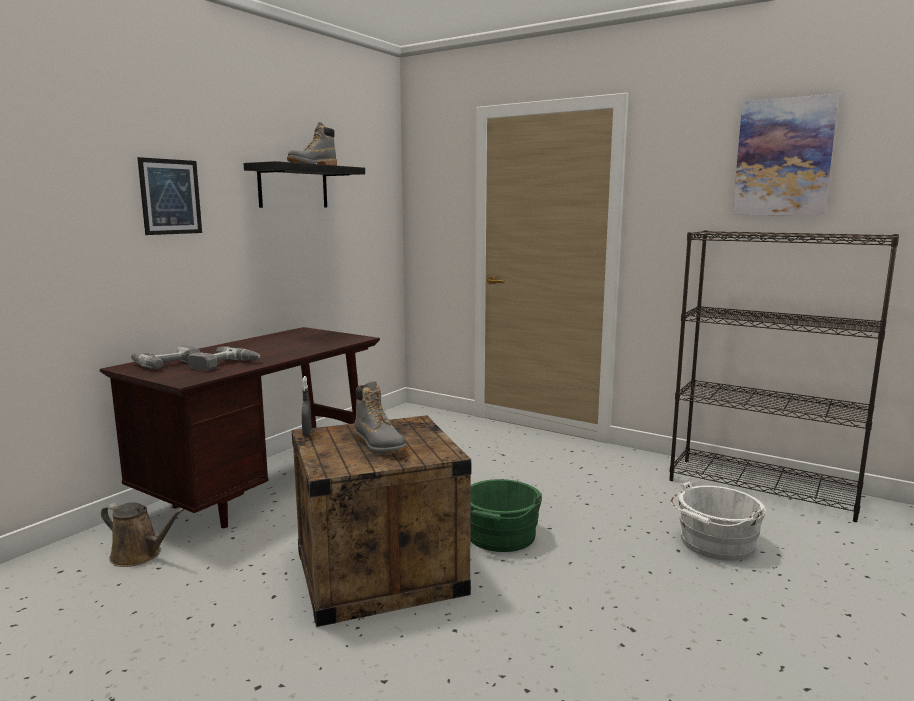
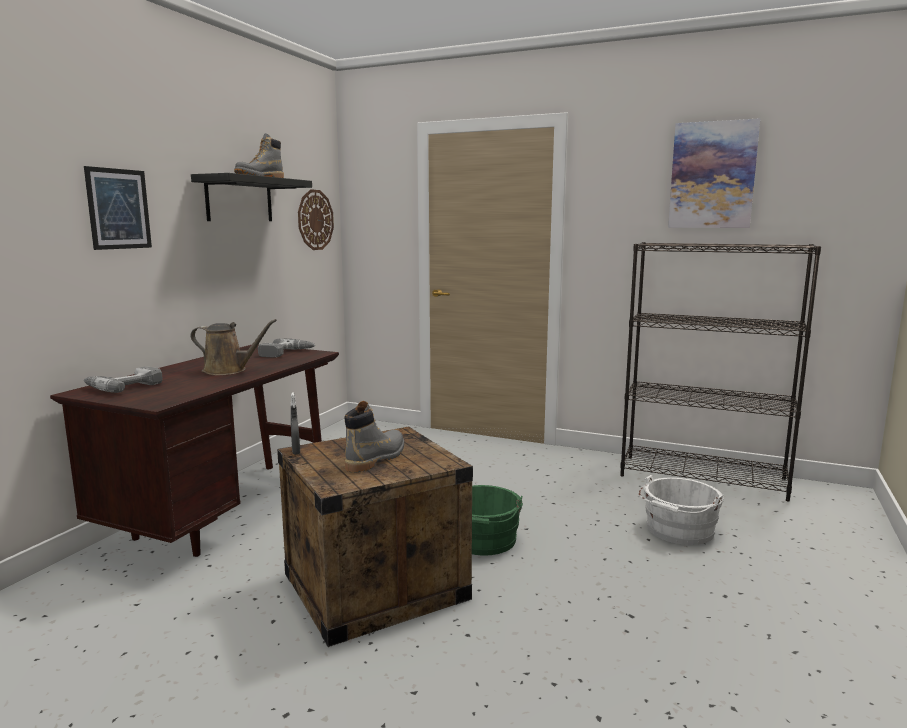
camera: 10 degrees left, 0 degrees up
brown watering can [101,503,184,567] -> brown watering can moved to [190,319,277,375]
power drill [188,346,261,371] -> power drill moved to [258,338,315,358]
grey boot [354,381,407,454] -> grey boot turned 105 degrees counterclockwise [344,401,404,473]
none -> wall clock [298,189,334,250]

